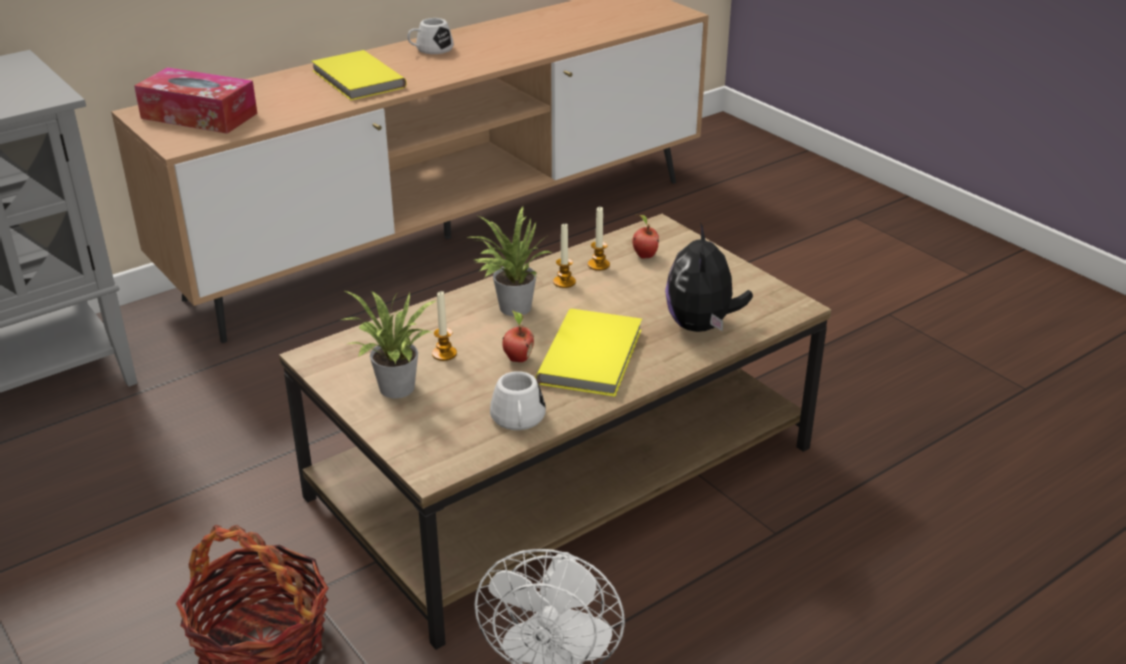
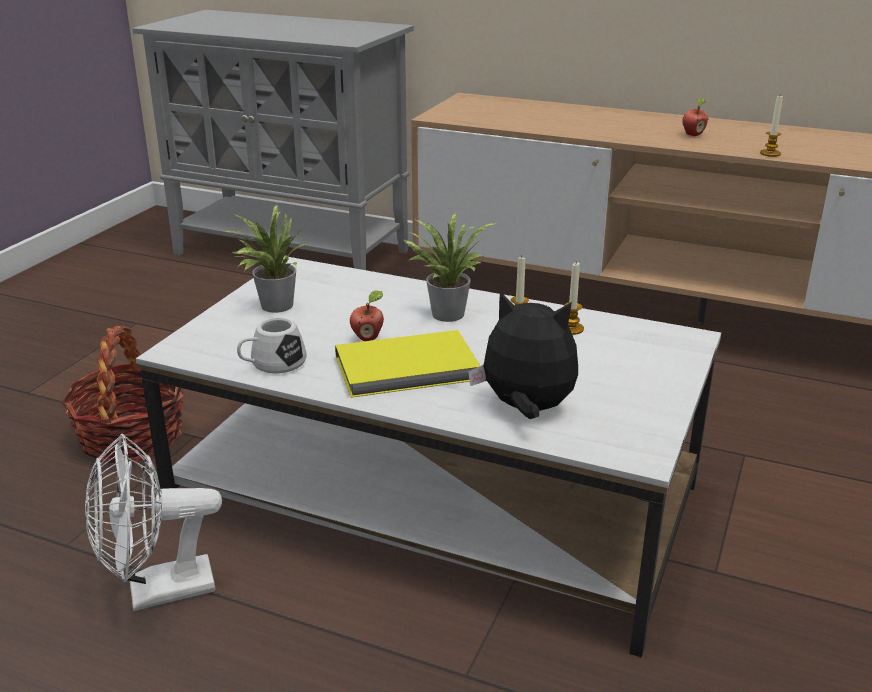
camera: 60 degrees right, 5 degrees down
tissue box [134,67,258,134] -> none
brown coffee table [279,214,831,650] -> white coffee table [136,257,721,658]
yellow book [312,50,406,100] -> none
white mug [407,18,454,54] -> none
candle [432,291,457,361] -> candle moved to [760,96,783,157]
apple [633,214,659,259] -> apple moved to [682,97,708,136]
plush toy [665,222,753,332] -> plush toy turned 45 degrees clockwise [468,291,578,419]

